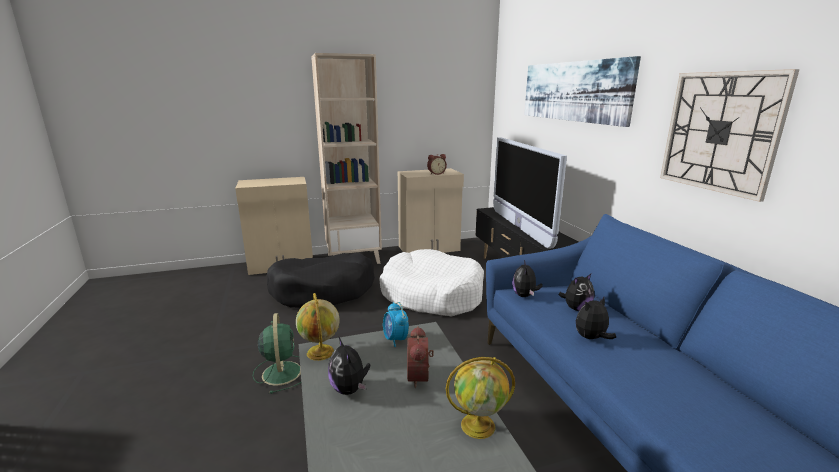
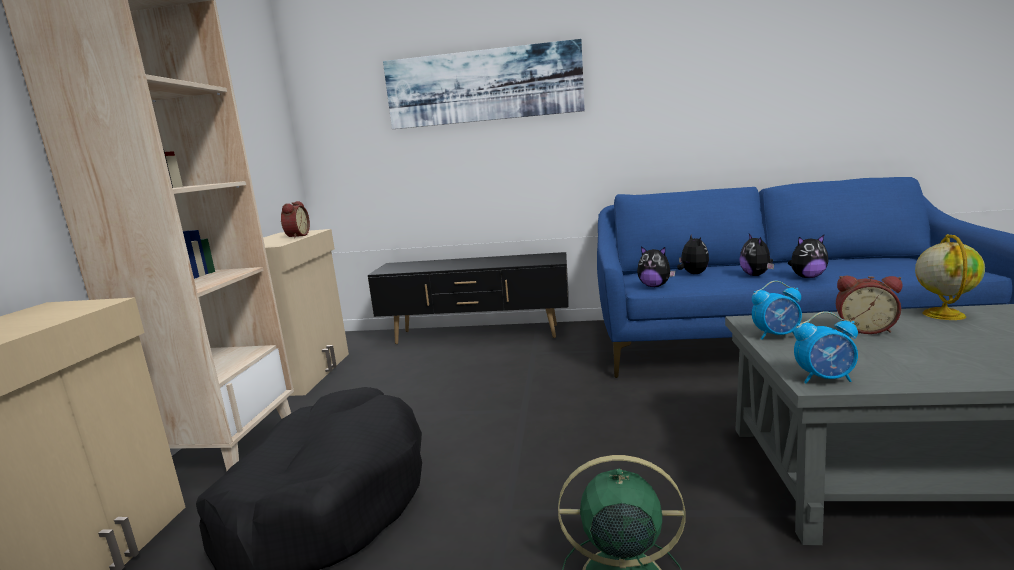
camera: 65 degrees left, 5 degrees down
globe [296,293,340,361] -> alarm clock [794,311,858,383]
plush toy [328,338,370,395] -> plush toy moved to [788,235,828,278]
white dog bed [379,249,484,317] -> none
television [493,137,567,249] -> none
wall clock [660,69,800,202] -> none

